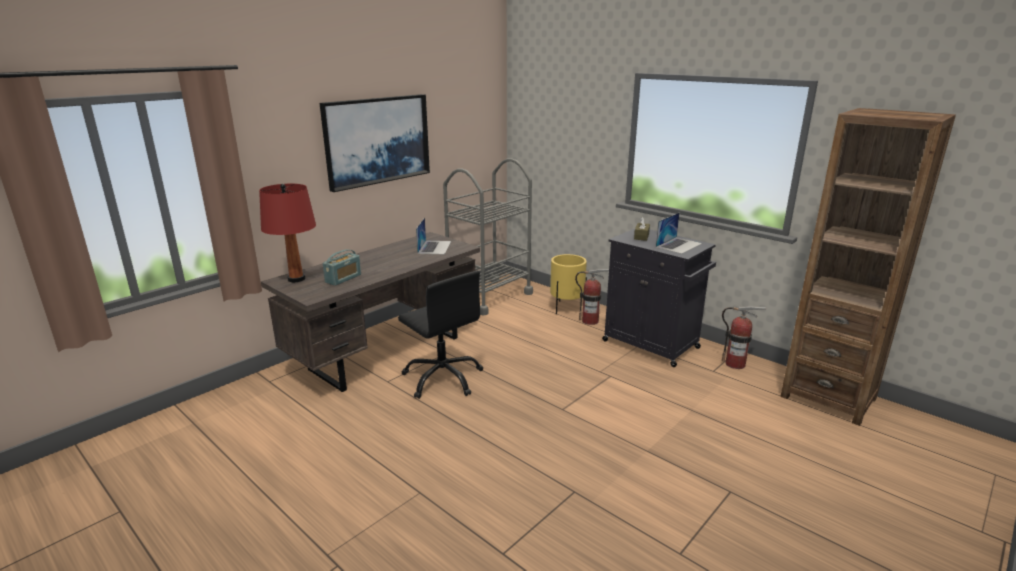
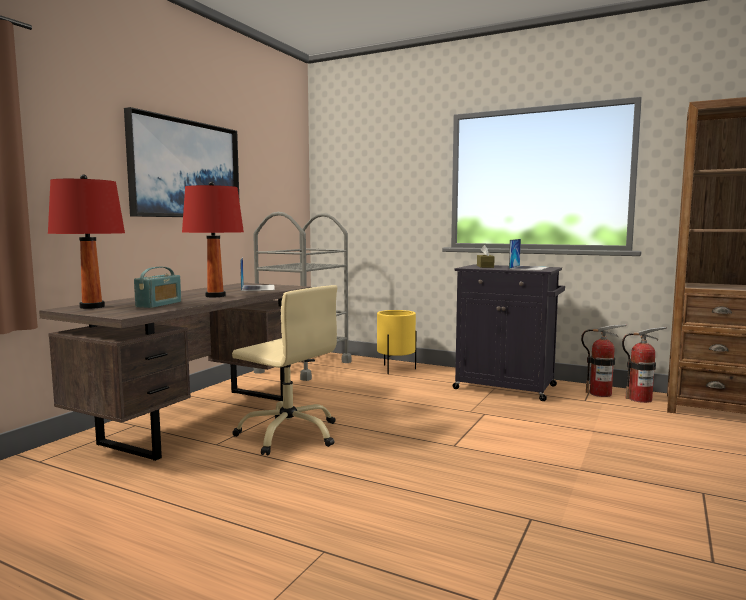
camera: 15 degrees left, 15 degrees down
black office chair [398,271,483,399] -> beige office chair [232,285,337,455]
fire extinguisher [575,269,609,325] -> fire extinguisher moved to [622,327,667,403]
none -> red table lamp [182,181,244,297]

